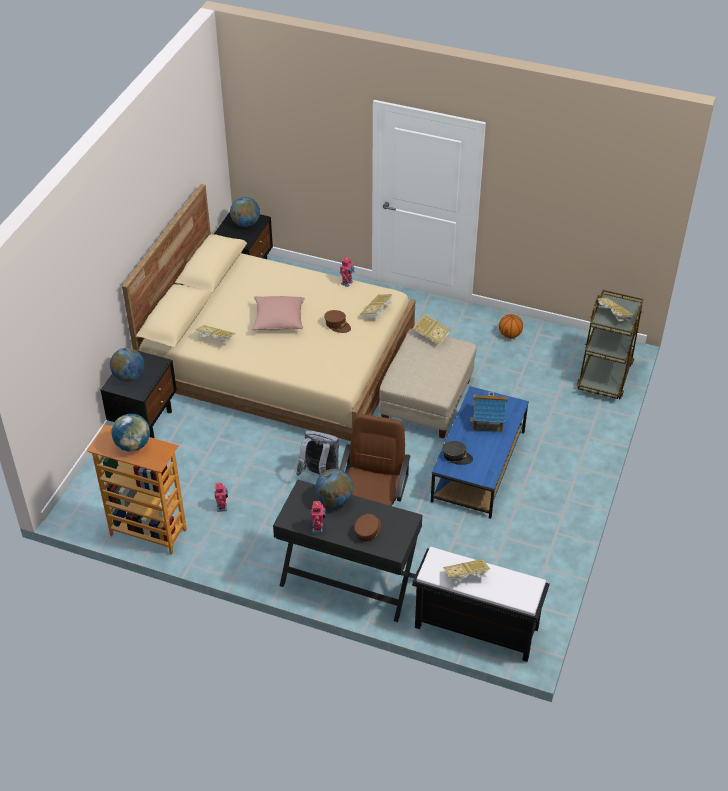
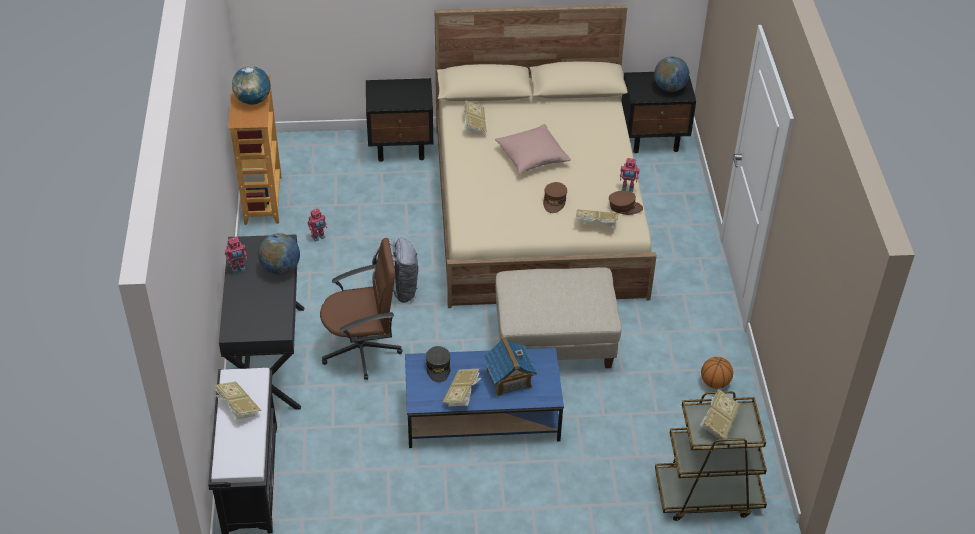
camera: 65 degrees right, 0 degrees up
globe [110,348,144,382] -> none
brown cap [354,514,381,541] -> brown cap moved to [609,191,643,215]
book [413,313,450,346] -> book moved to [442,368,481,406]

